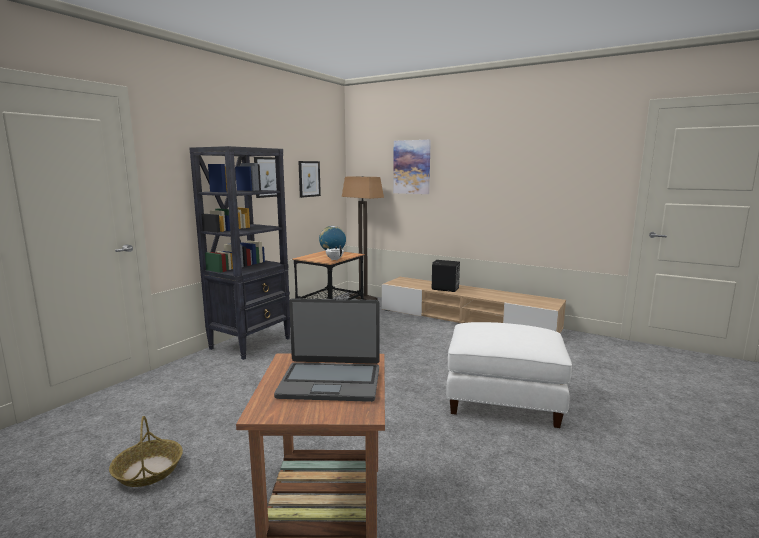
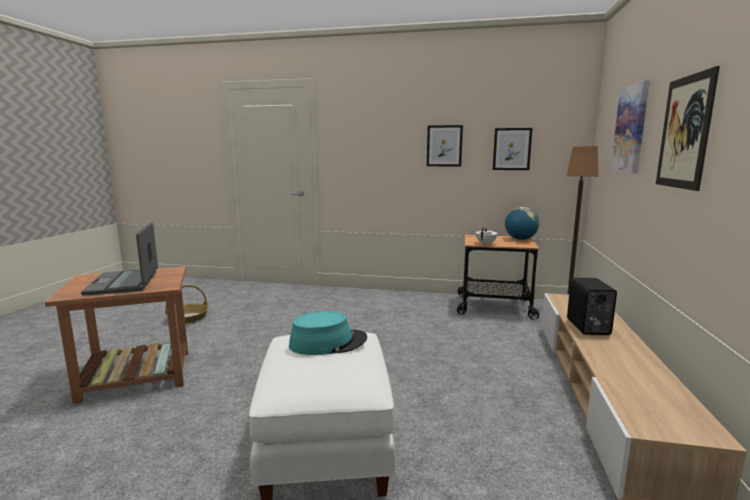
camera: 70 degrees right, 0 degrees up
black bookcase [189,146,290,360] -> none
none -> turquoise hat [289,311,367,355]
none -> picture [656,66,720,191]

